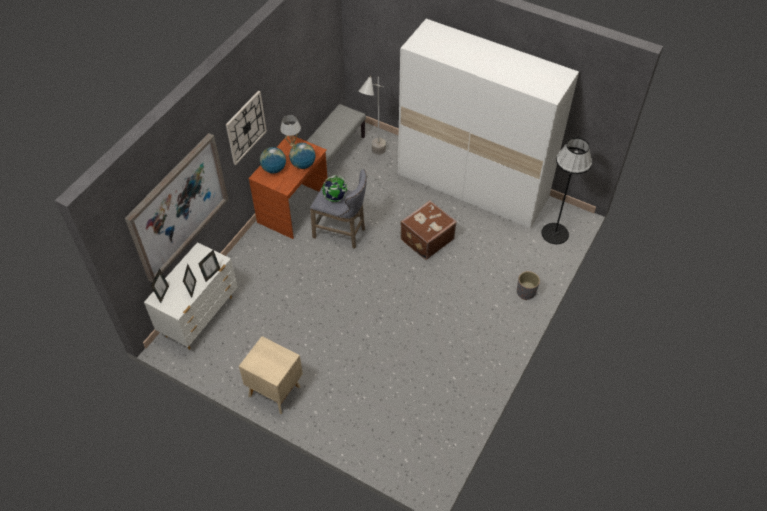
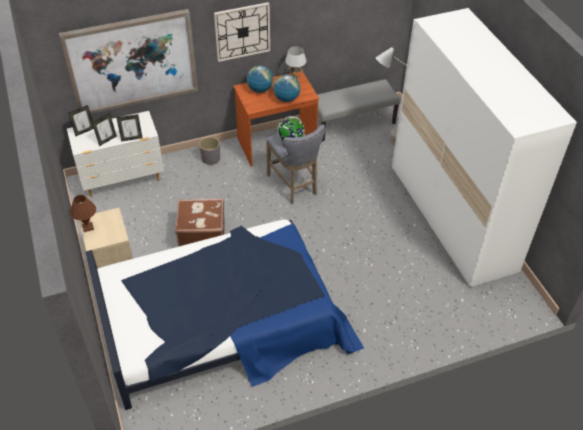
camera: 40 degrees right, 5 degrees down
brown suitcase [400,200,457,260] -> brown suitcase moved to [175,198,225,247]
grey planter [517,271,540,300] -> grey planter moved to [199,137,220,165]
black floor lamp [541,137,592,244] -> none
none -> brown table lamp [70,195,96,232]
none -> bed [86,219,364,410]

